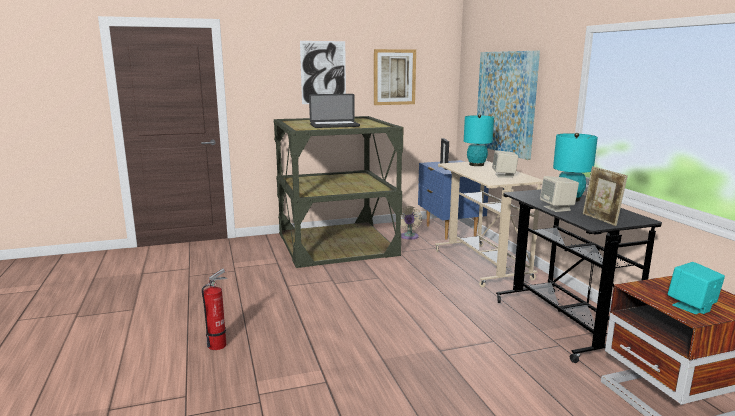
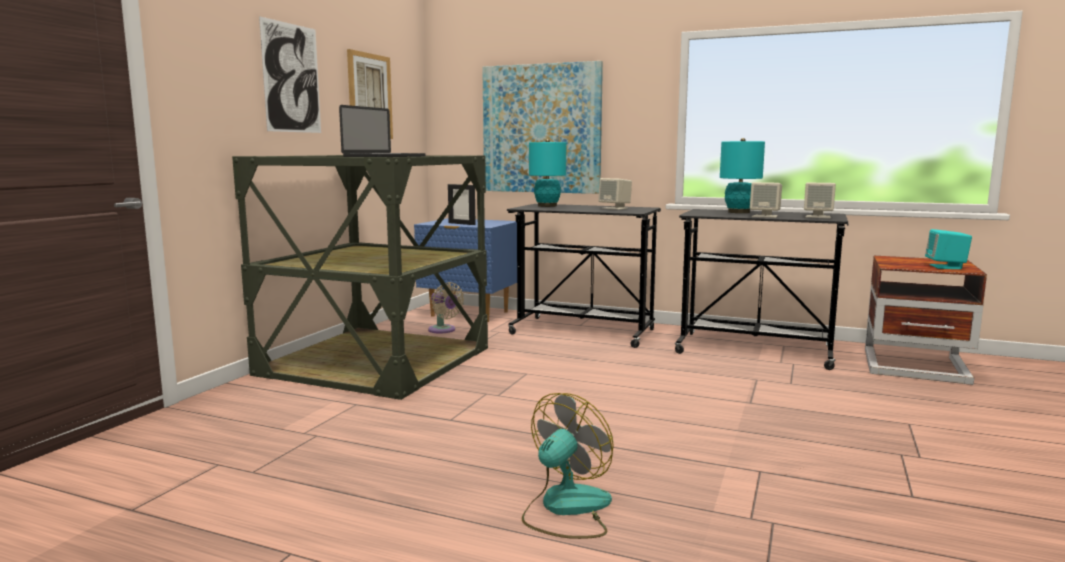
camera: 50 degrees left, 5 degrees down
fire extinguisher [202,268,227,350] -> fan [522,393,614,539]
beige desk [435,161,543,288] -> black desk [507,204,661,348]
picture frame [583,166,628,226] -> beige speaker [804,182,836,219]

